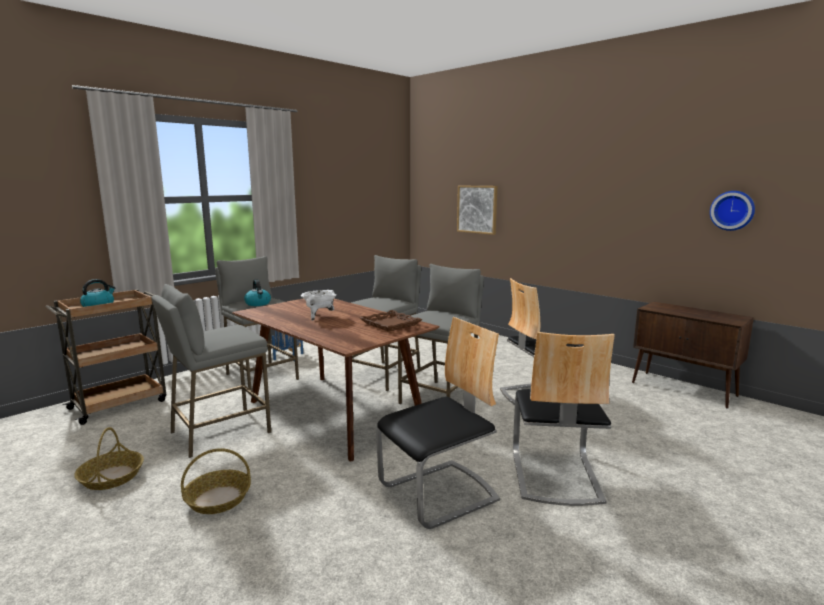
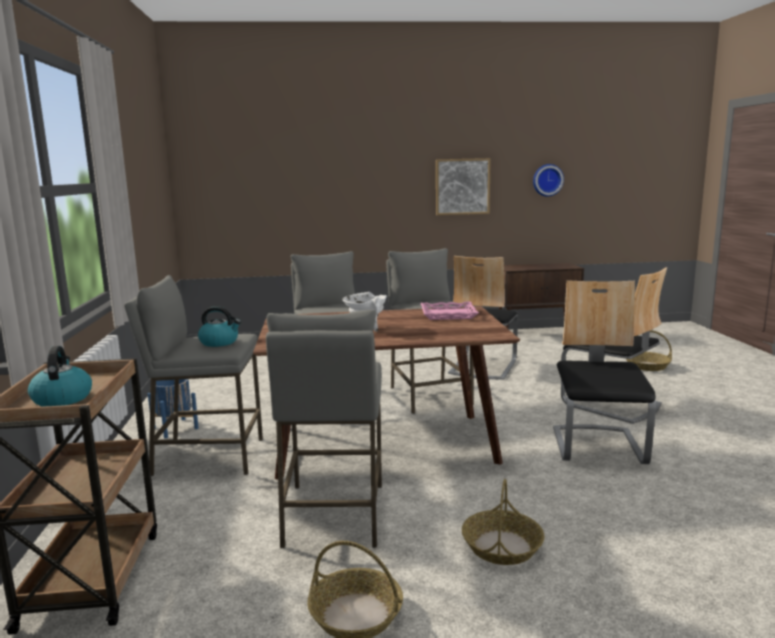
camera: 50 degrees left, 0 degrees up
brown tray [359,310,422,332] -> pink tray [421,302,479,320]
picture [457,186,497,235] -> picture moved to [436,158,491,215]
none -> basket [626,330,672,371]

